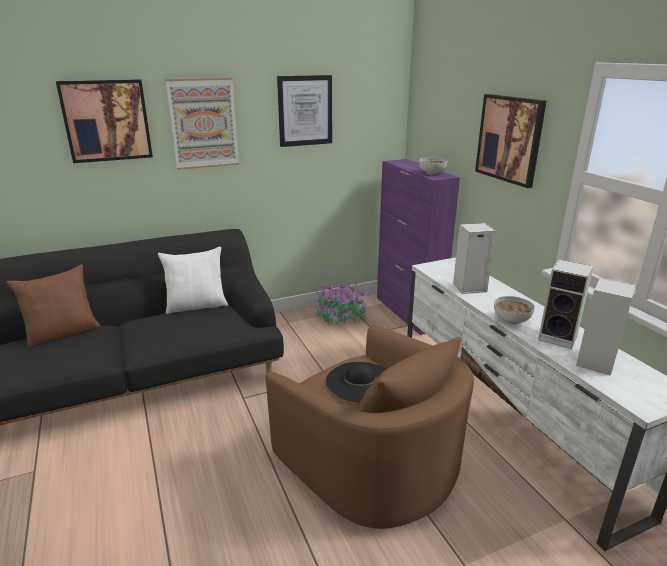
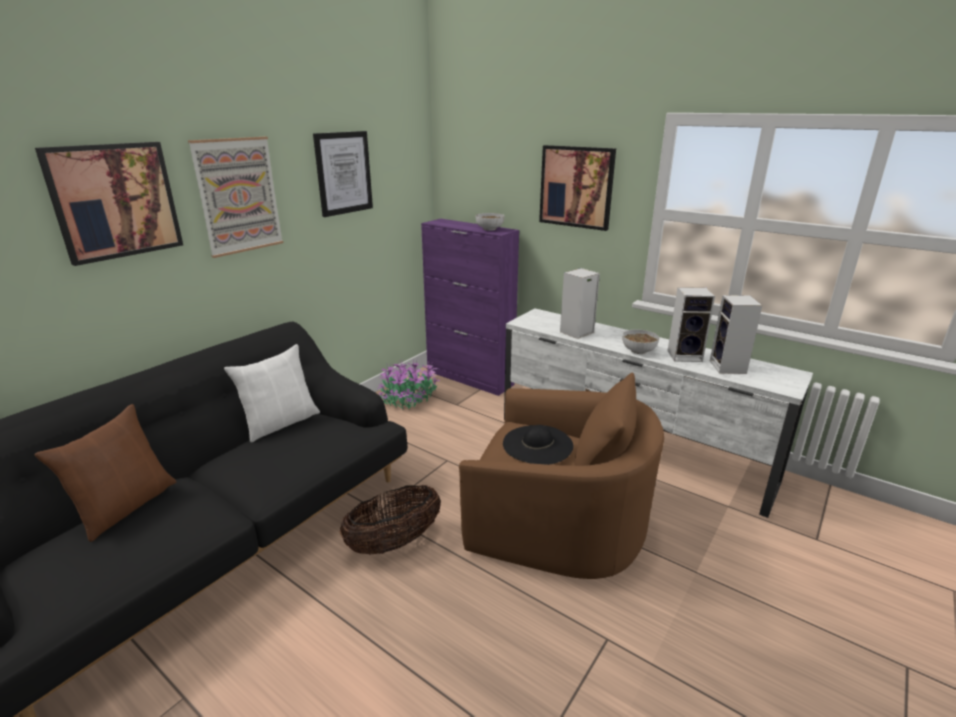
camera: 30 degrees left, 0 degrees up
none -> basket [340,485,441,554]

